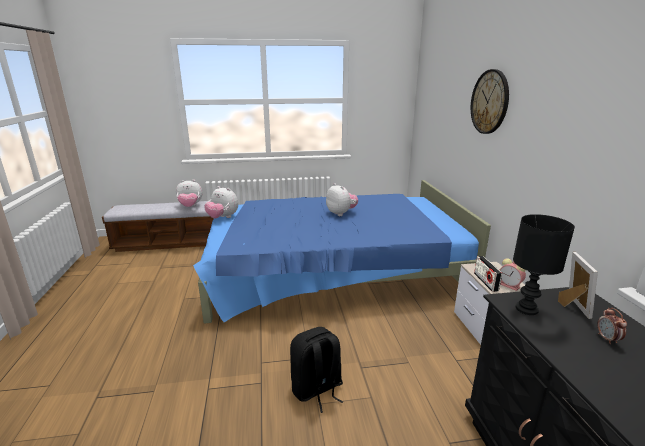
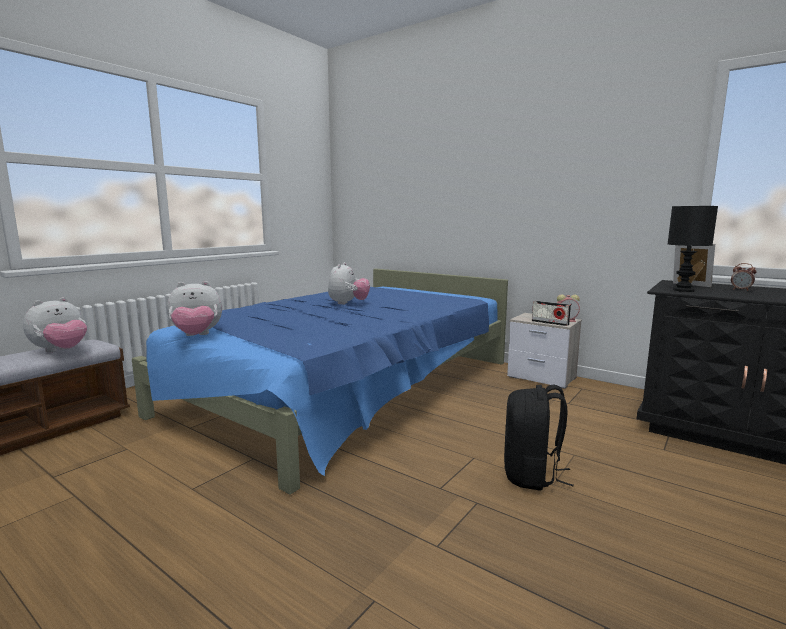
camera: 45 degrees left, 10 degrees down
plush toy [326,183,358,216] -> plush toy turned 90 degrees clockwise [328,262,370,305]
wall clock [471,69,509,134] -> none

